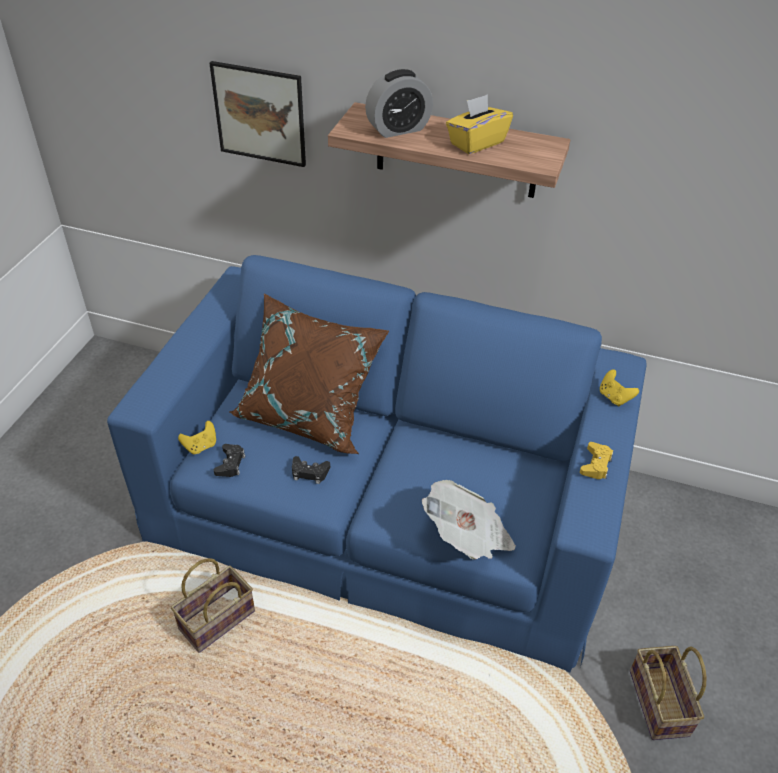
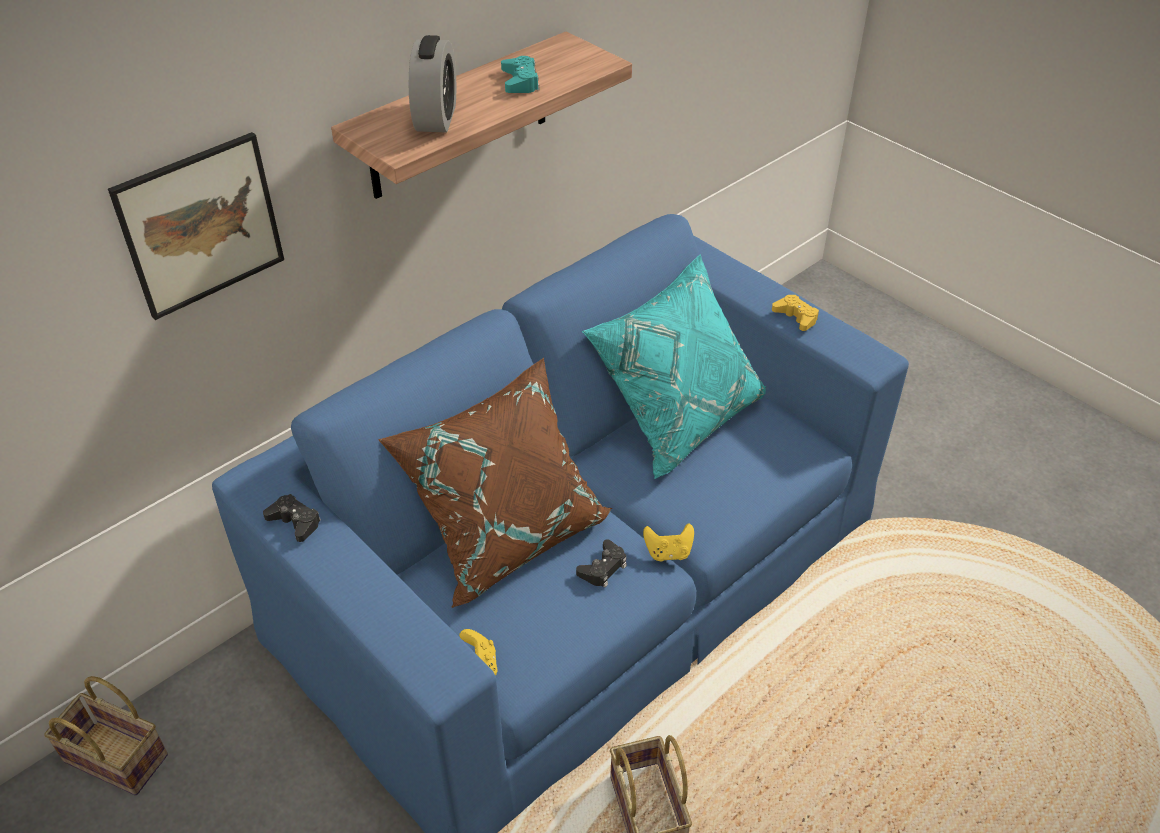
camera: 60 degrees left, 0 degrees up
black game controller [214,444,245,477] -> black game controller moved to [263,494,321,542]
newspaper [422,480,516,560] -> none
yellow tissue box [446,94,513,154] -> turquoise game controller [501,56,540,93]
yellow game controller [600,370,639,406] -> yellow game controller moved to [643,523,694,561]
basket [630,646,707,740] -> basket moved to [44,676,168,795]
none -> turquoise pillow [582,254,766,479]

